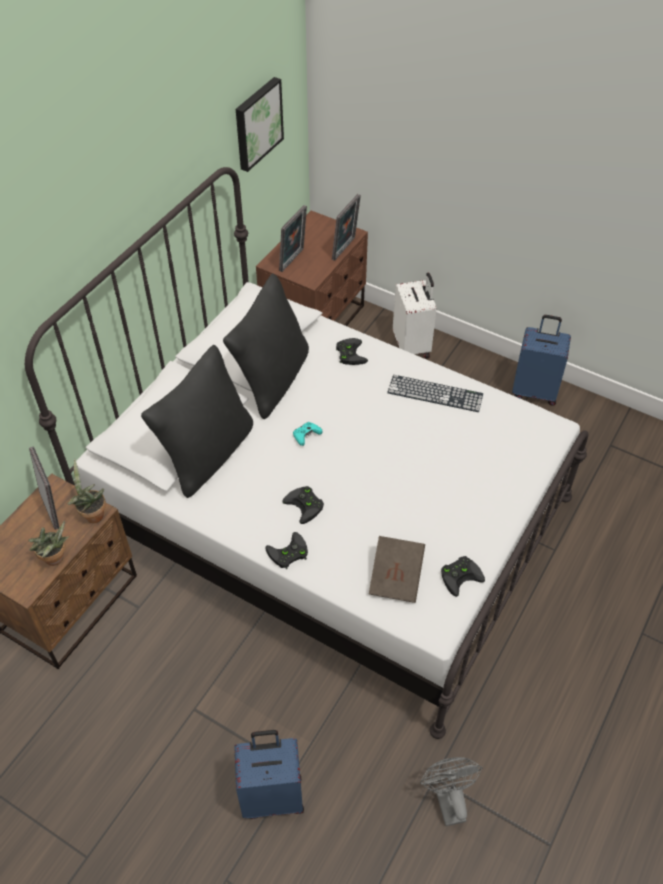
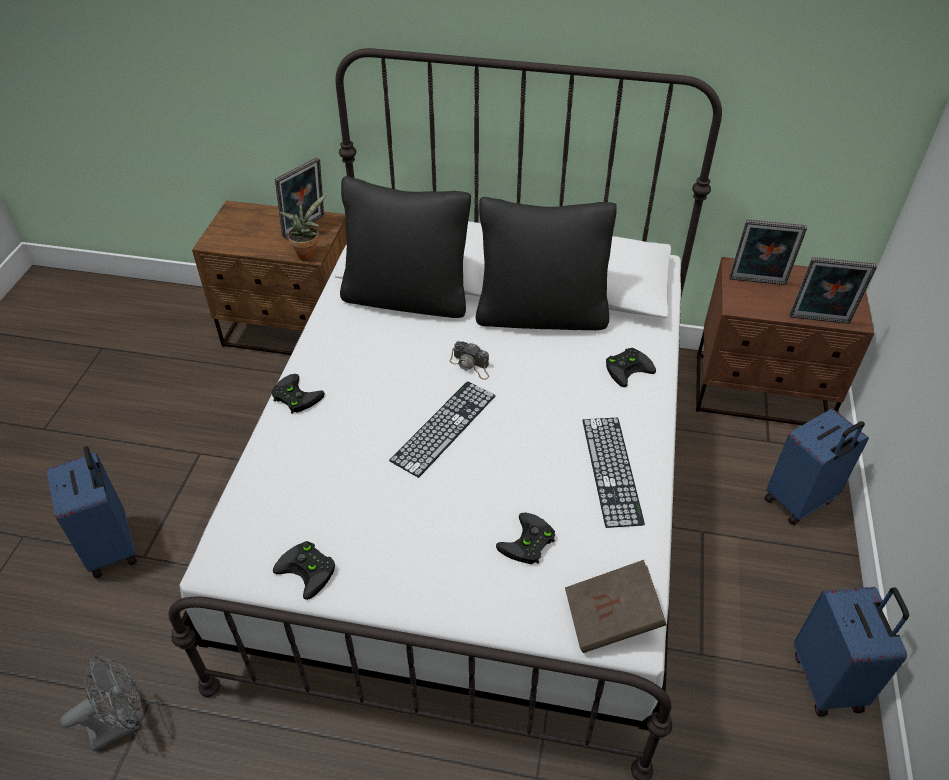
camera: 70 degrees right, 5 degrees down
potted plant [28,520,69,566] -> none
picture [236,77,284,172] -> none
black game controller [282,486,324,524] -> black game controller moved to [496,513,555,564]
turquoise game controller [293,422,323,446] -> camera [449,341,489,380]
brown book [369,536,425,603] -> brown book moved to [565,560,667,653]
white suitcase [393,273,436,359] -> blue suitcase [765,409,869,525]
none -> keyboard [389,381,496,478]

